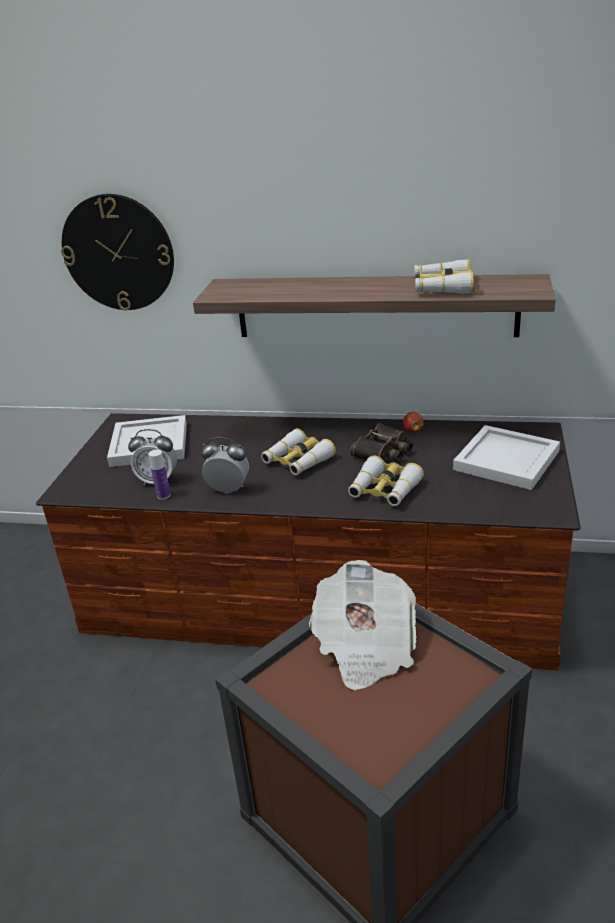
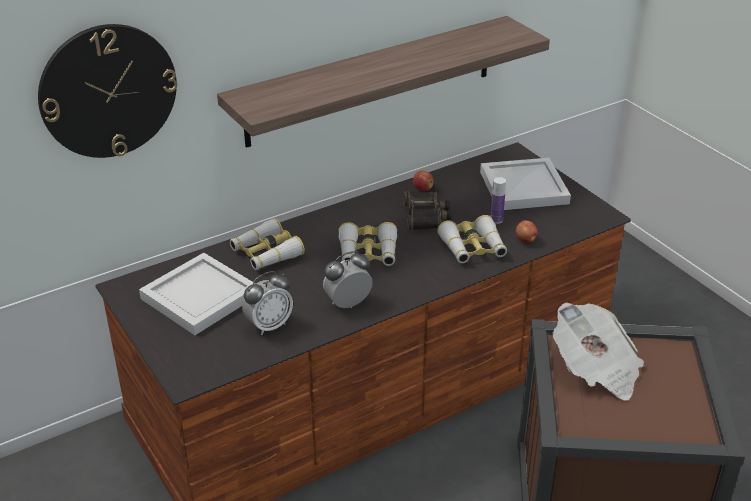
camera: 45 degrees left, 5 degrees up
bottle [148,450,171,500] -> bottle moved to [490,177,506,224]
binoculars [414,259,474,294] -> binoculars moved to [230,218,305,270]
none -> apple [516,220,538,243]

